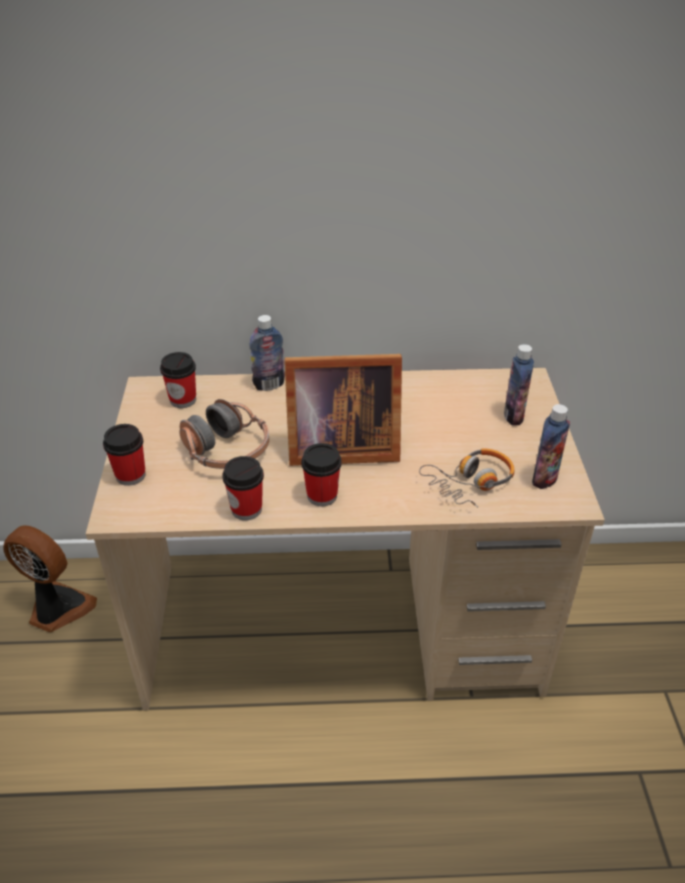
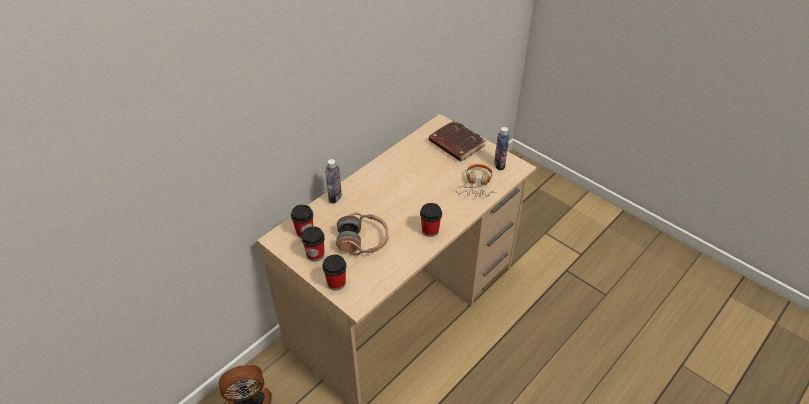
camera: 45 degrees left, 5 degrees up
cup [222,456,264,520] -> cup moved to [301,226,325,261]
picture frame [284,354,402,466] -> none
bottle [504,344,534,425] -> brown book [429,120,486,162]

